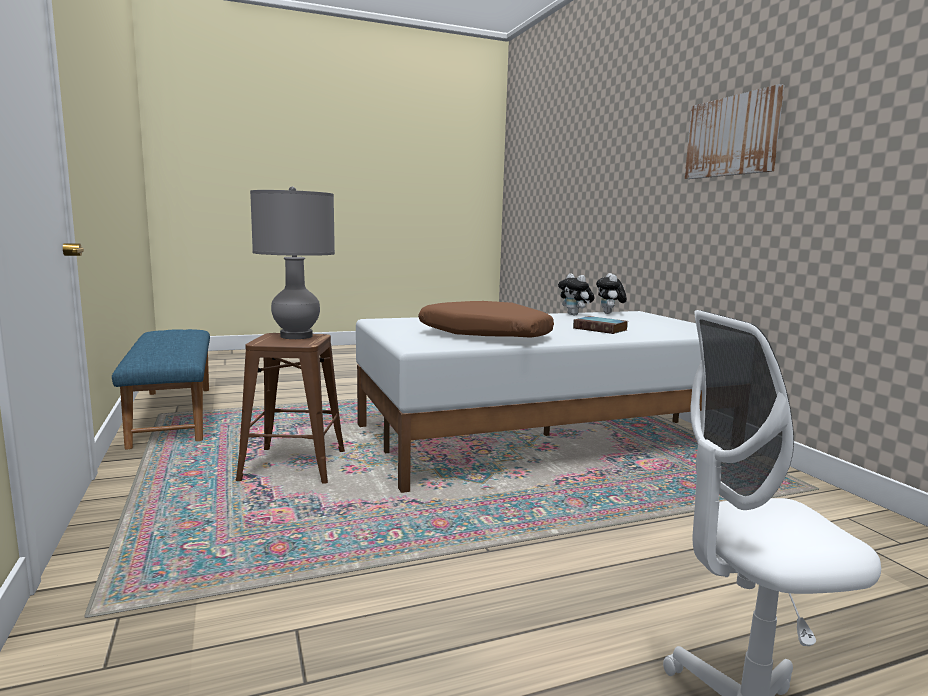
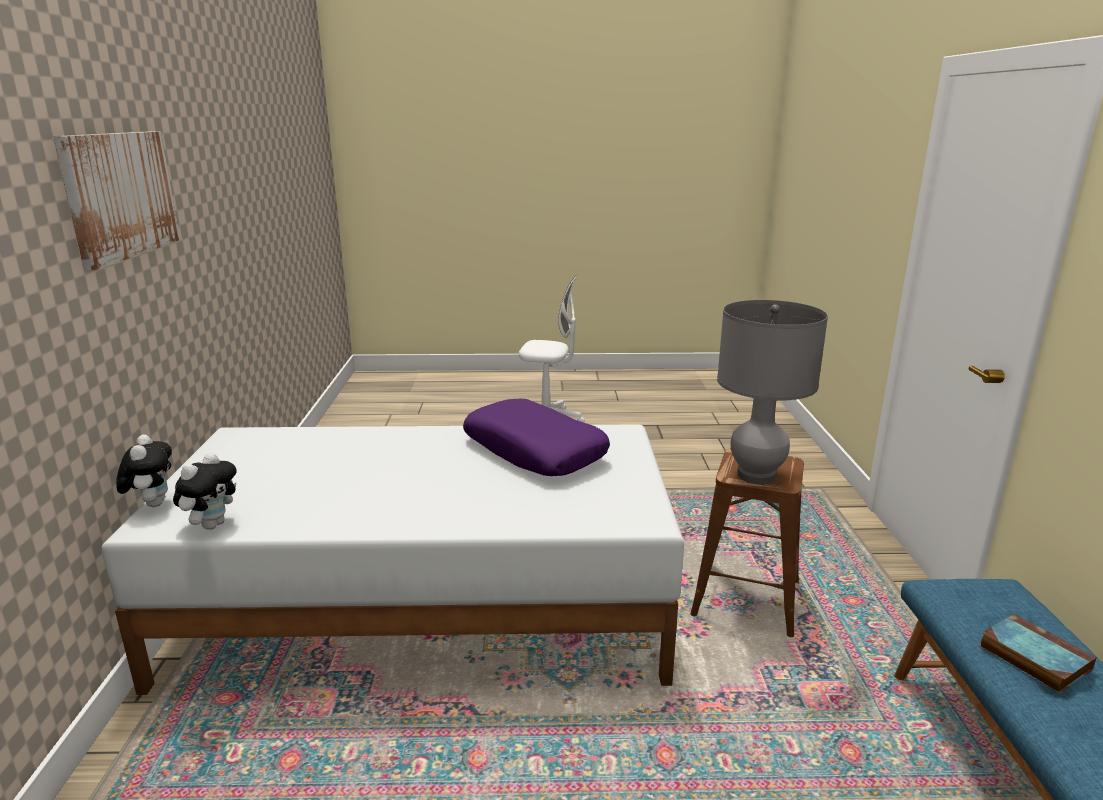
camera: 160 degrees left, 10 degrees up
brown pillow [418,301,554,338] -> purple pillow [463,399,610,476]
plush toy [558,273,595,315] -> plush toy moved to [116,434,172,507]
book [573,316,628,334] -> book moved to [979,614,1097,694]

